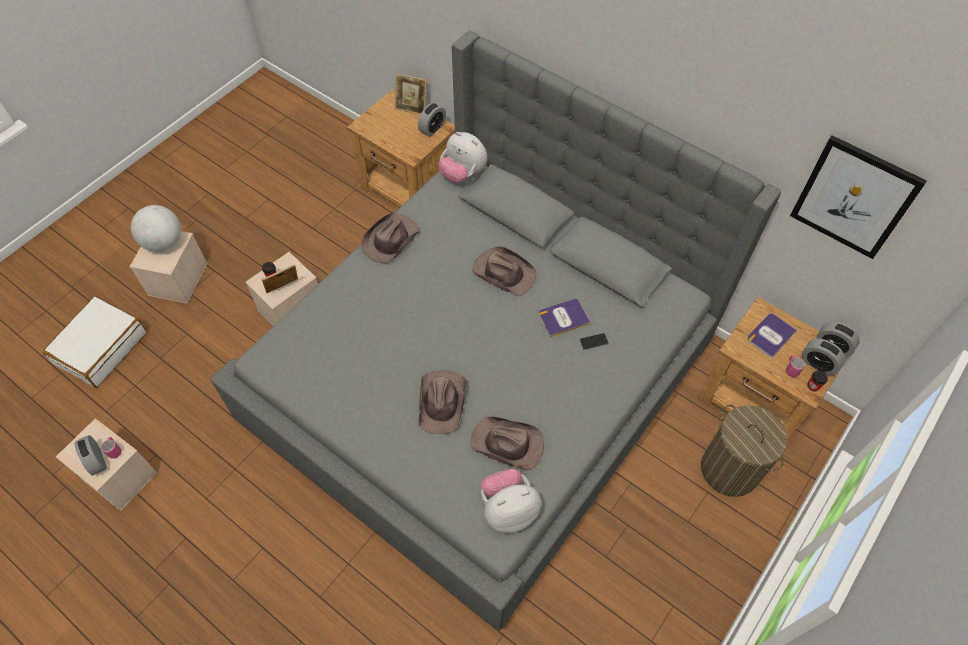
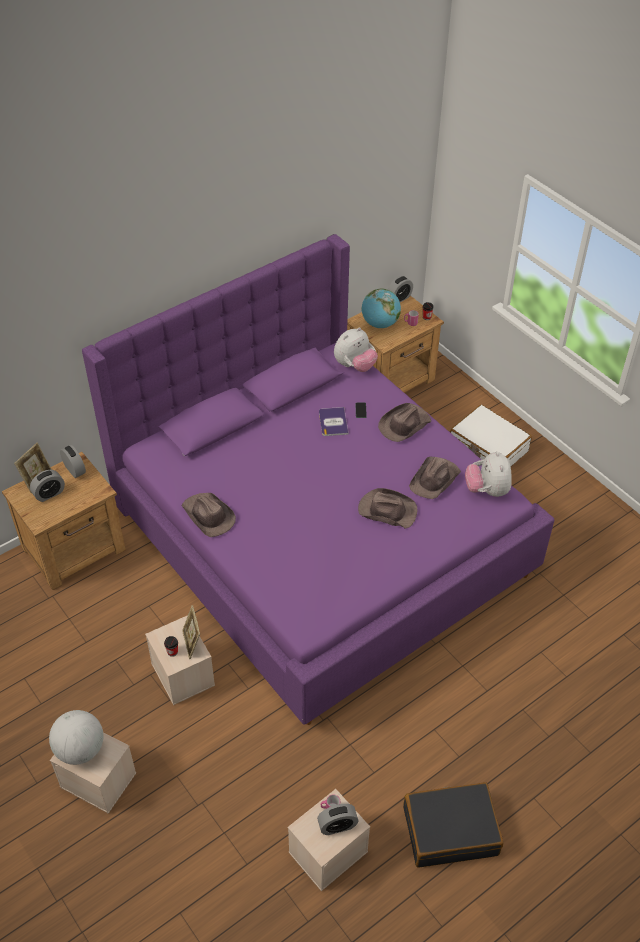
camera: 75 degrees left, 10 degrees down
white suitcase [42,296,146,388] -> white suitcase moved to [450,405,532,467]
grey bed [211,31,781,630] -> purple bed [82,234,554,725]
plush toy [438,132,487,183] -> plush toy moved to [334,327,378,372]
brown hat [472,246,536,296] -> brown hat moved to [378,403,431,442]
laundry basket [701,405,787,497] -> none
book [747,313,797,358] -> globe [361,289,401,328]
picture [790,135,927,259] -> none
alarm clock [802,339,845,375] -> alarm clock moved to [30,470,65,502]
none -> black suitcase [403,782,503,868]

